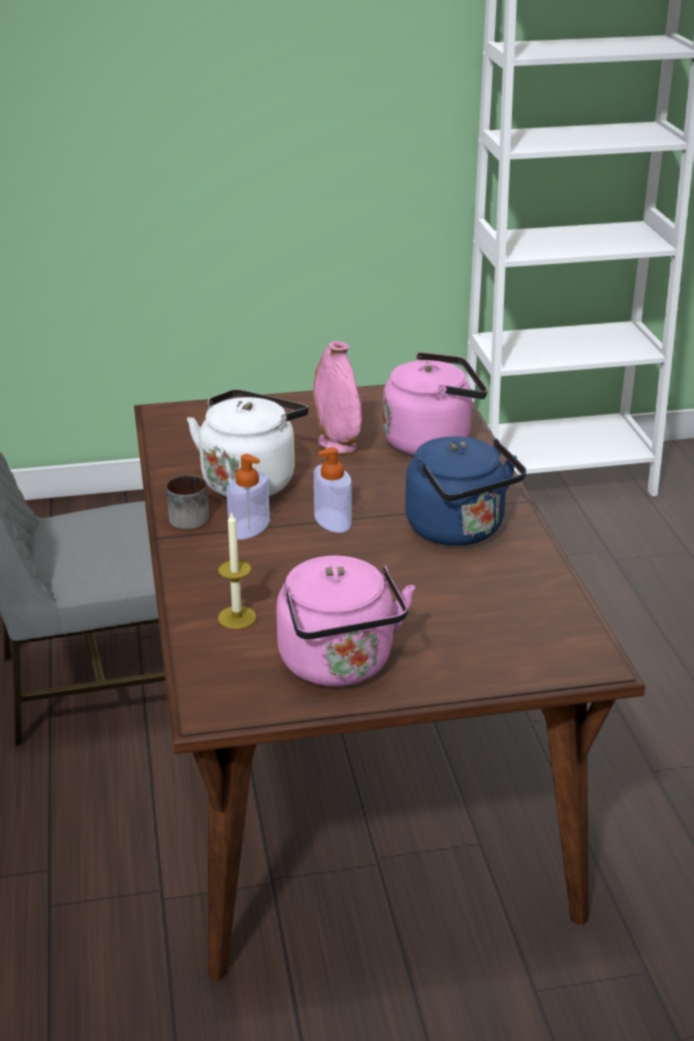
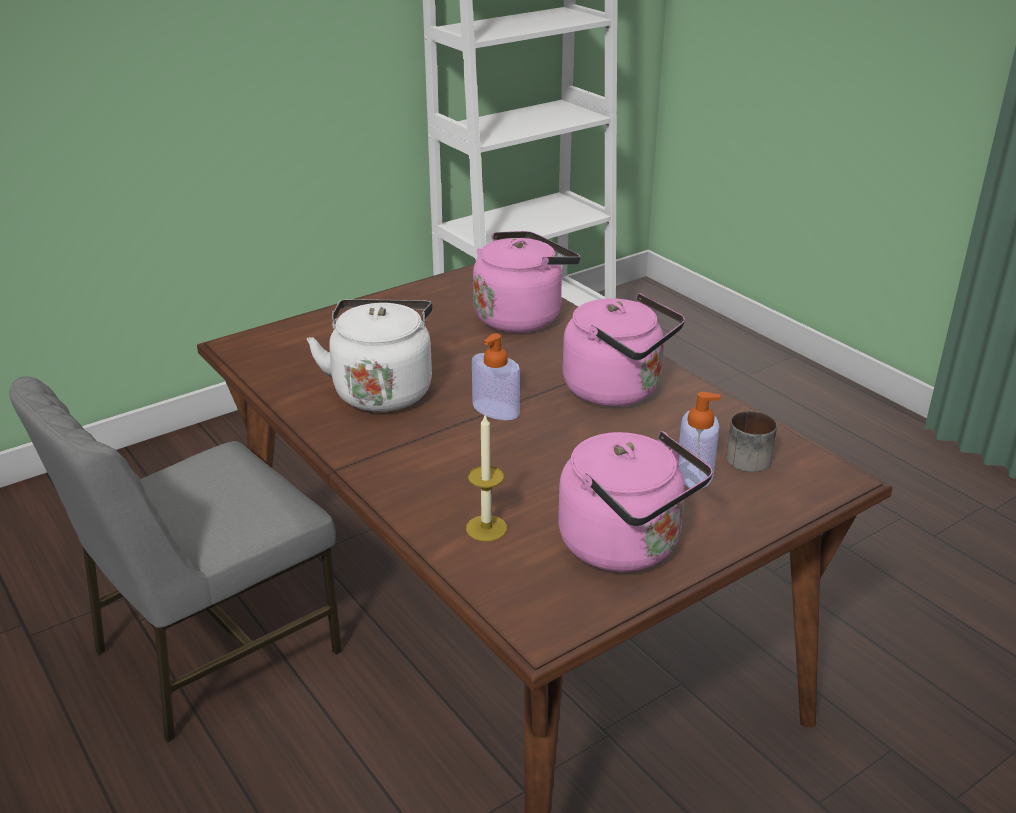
camera: 25 degrees left, 0 degrees up
mug [166,475,209,529] -> mug moved to [726,411,777,472]
soap dispenser [226,454,270,540] -> soap dispenser moved to [678,392,721,489]
pink vase [313,341,362,455] -> none
blue kettle [405,436,526,546] -> pink kettle [563,293,685,407]

